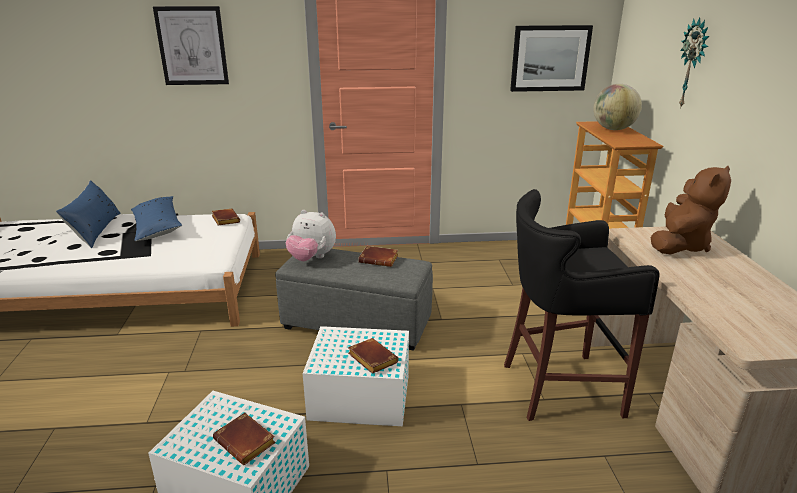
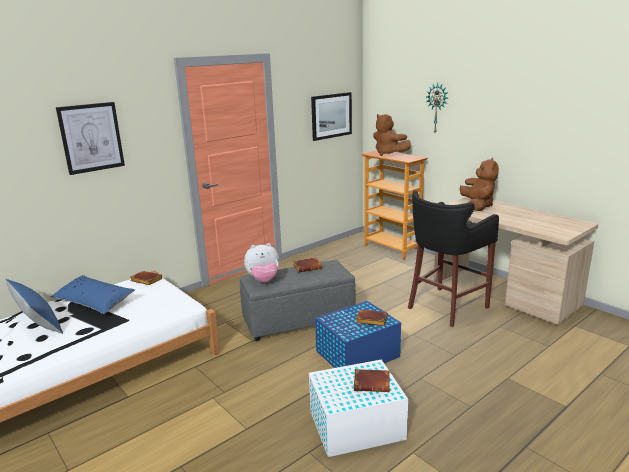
camera: 35 degrees left, 5 degrees down
white storage box [302,326,409,426] -> blue storage box [315,301,401,368]
globe [593,84,642,130] -> brown plush toy [373,114,411,156]

